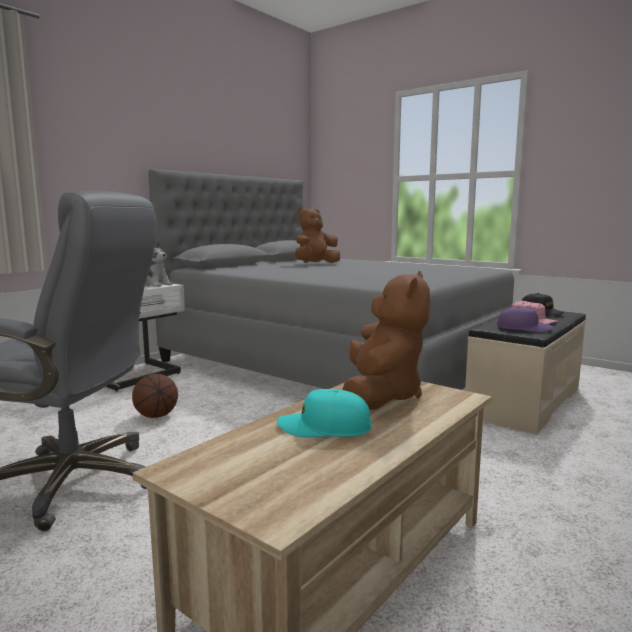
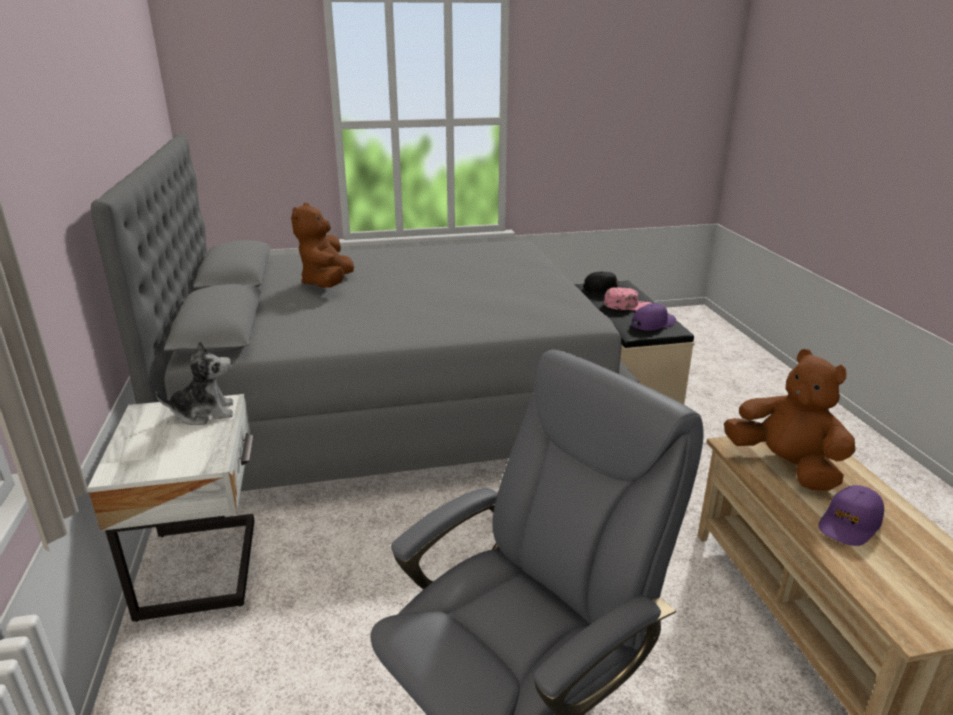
camera: 50 degrees left, 15 degrees up
basketball [132,374,178,418] -> none
turquoise cap [277,389,371,437] -> purple cap [819,485,884,546]

